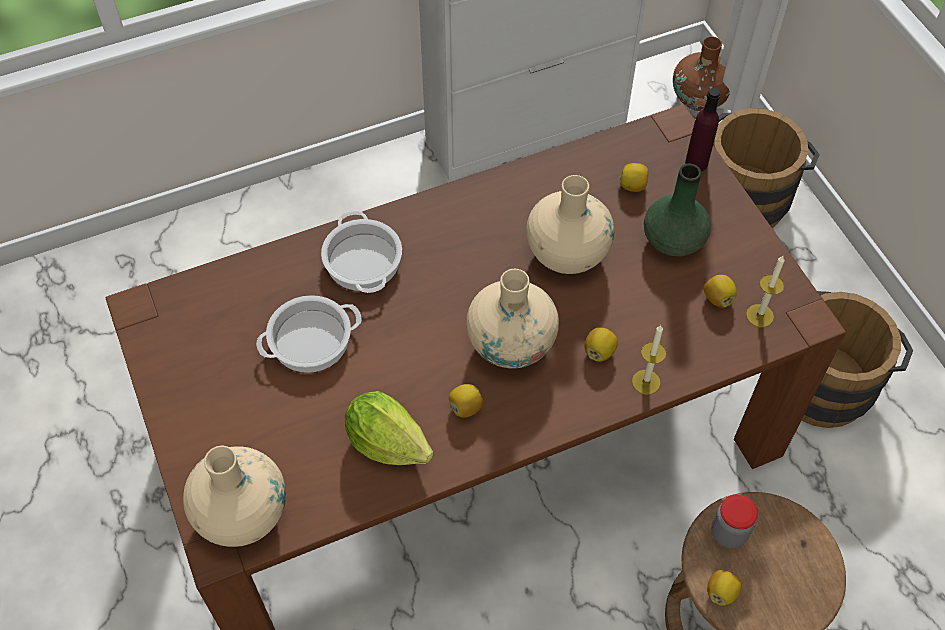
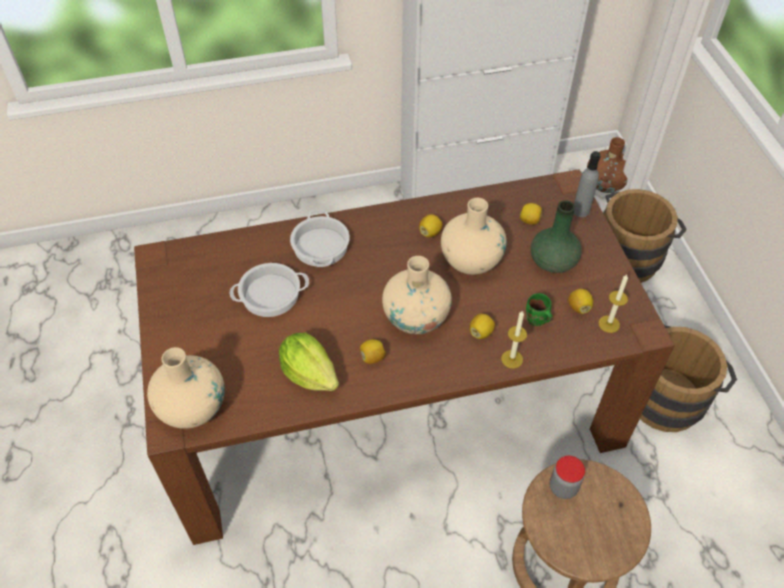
camera: 10 degrees right, 5 degrees down
purple bottle [685,88,721,171] -> grey bottle [574,151,601,217]
lemon [707,570,741,606] -> lemon moved to [419,214,442,237]
none -> green mug [526,293,553,326]

